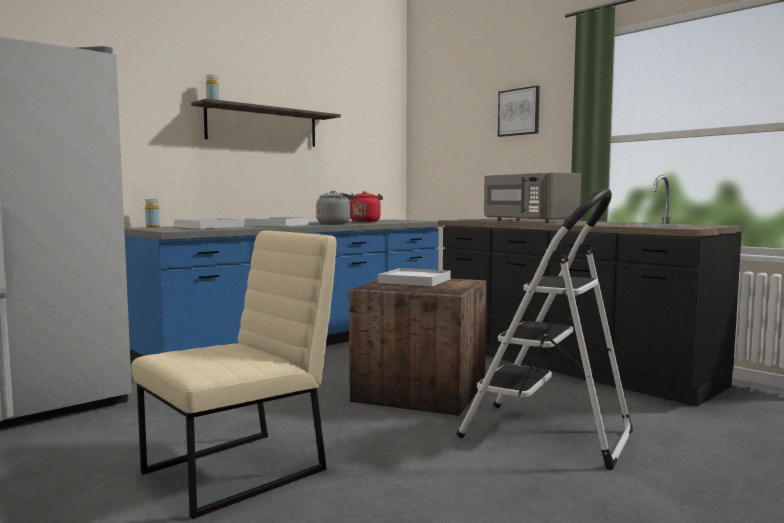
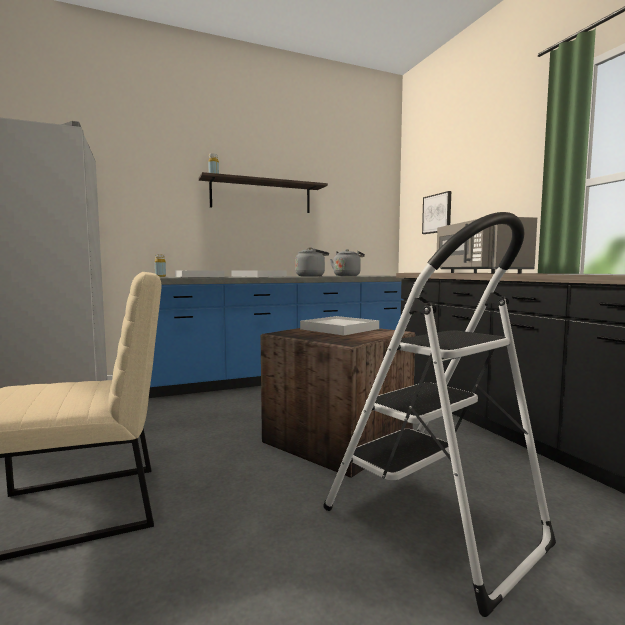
camera: 20 degrees right, 0 degrees up
red kettle [350,191,383,222] -> grey kettle [330,249,365,276]
picture [498,86,540,137] -> picture moved to [422,191,451,234]

